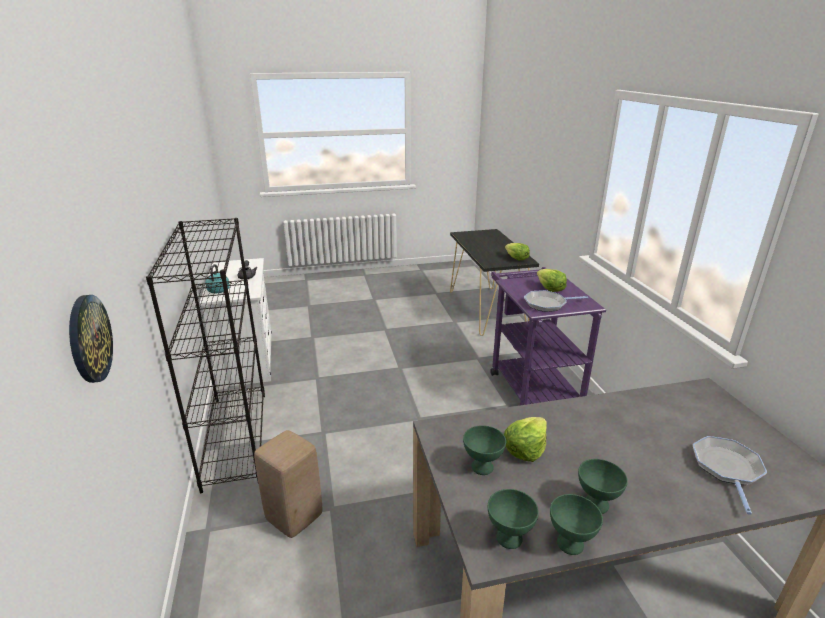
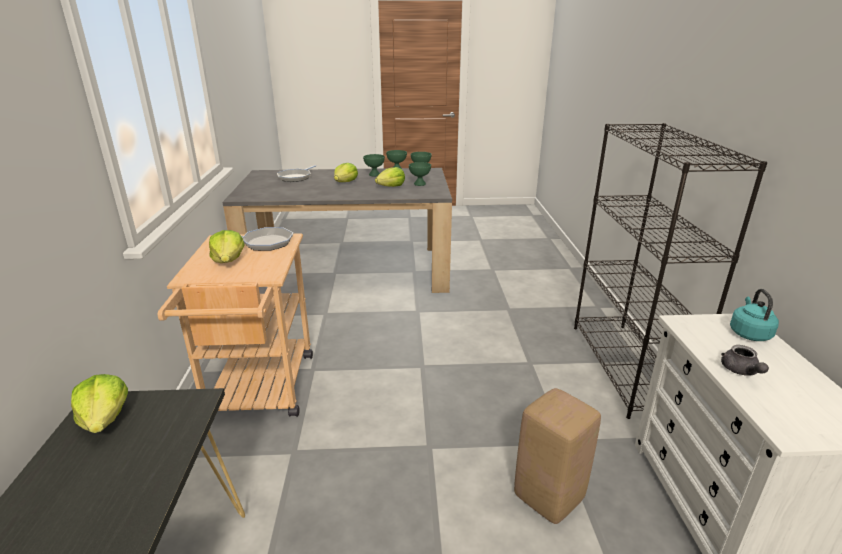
camera: 170 degrees left, 0 degrees up
wall clock [69,295,113,383] -> none
beige stool [254,430,322,538] -> beige stool moved to [514,388,601,524]
purple cart [490,267,606,405] -> beige cart [158,234,313,417]
none -> lettuce [334,163,358,182]

